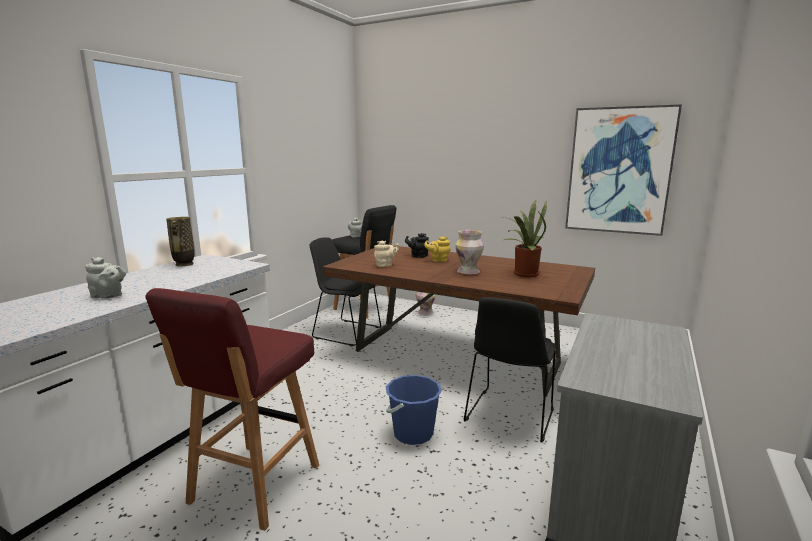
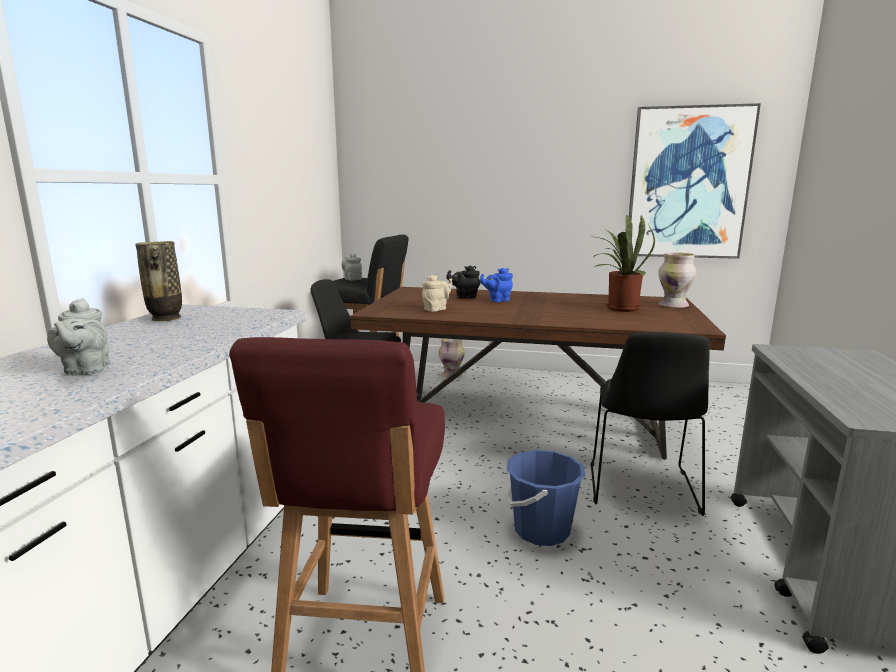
camera: 15 degrees left, 0 degrees up
grey teapot [85,257,126,299] -> grey teapot turned 75 degrees clockwise [47,298,110,375]
yellow teapot [424,236,451,262] -> blue teapot [480,268,513,302]
vase [455,230,484,274] -> vase moved to [658,252,697,308]

